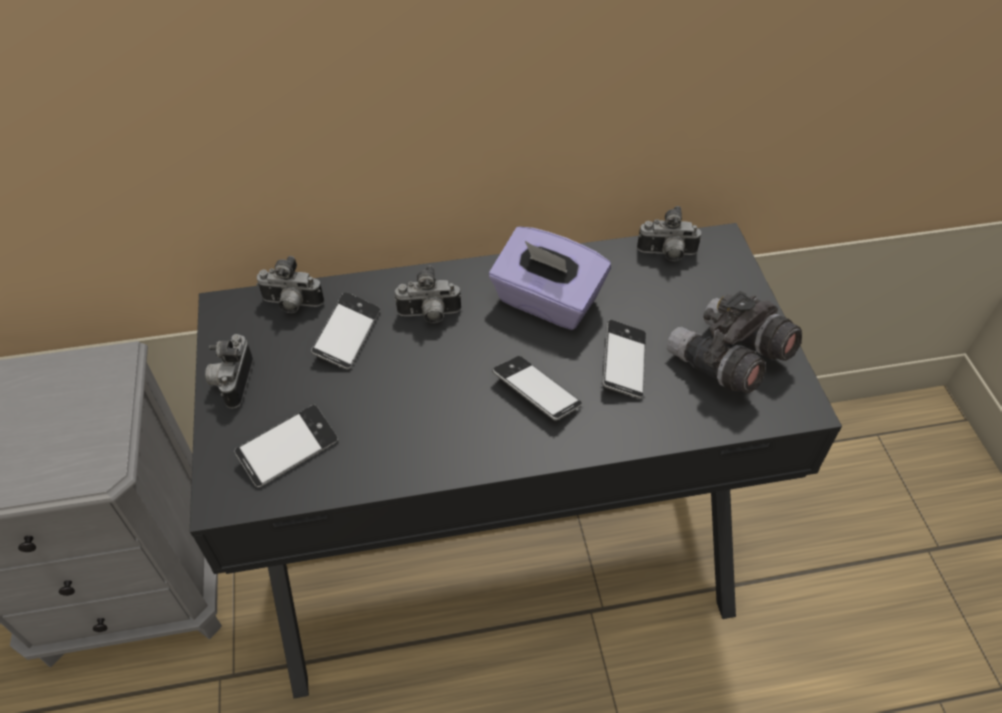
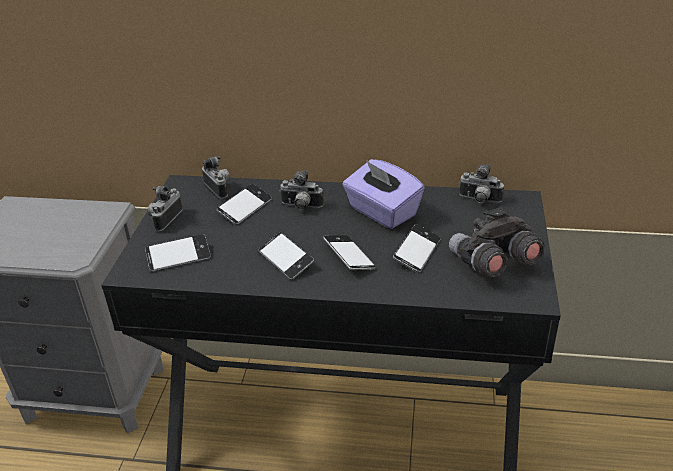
camera: 20 degrees right, 15 degrees down
camera [256,256,324,313] -> camera turned 150 degrees counterclockwise [202,156,230,199]
none -> phone [258,232,314,280]

